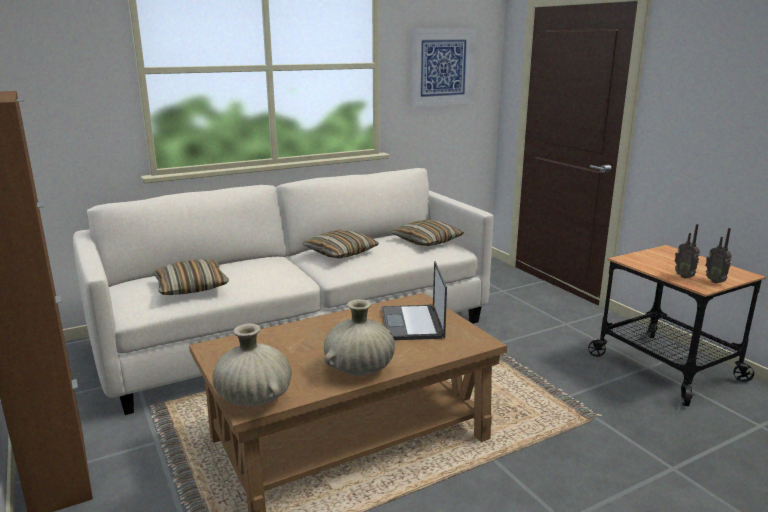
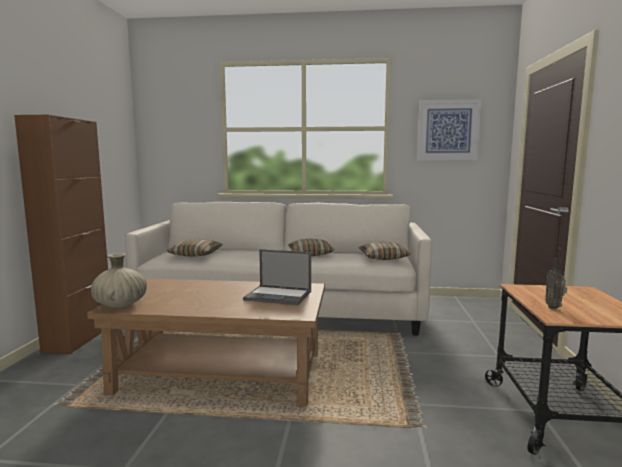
camera: 35 degrees right, 10 degrees down
beige vase [324,299,395,376] -> none
laptop [382,261,447,340] -> laptop turned 105 degrees counterclockwise [243,249,311,305]
radio [705,228,732,283] -> none

